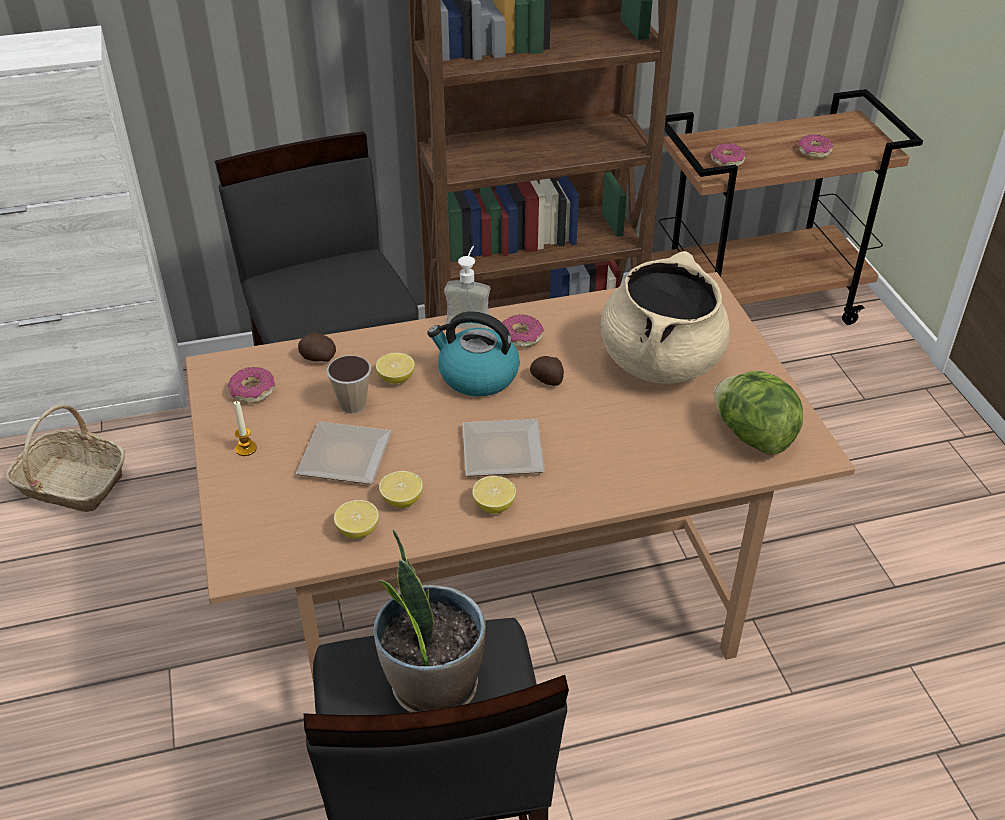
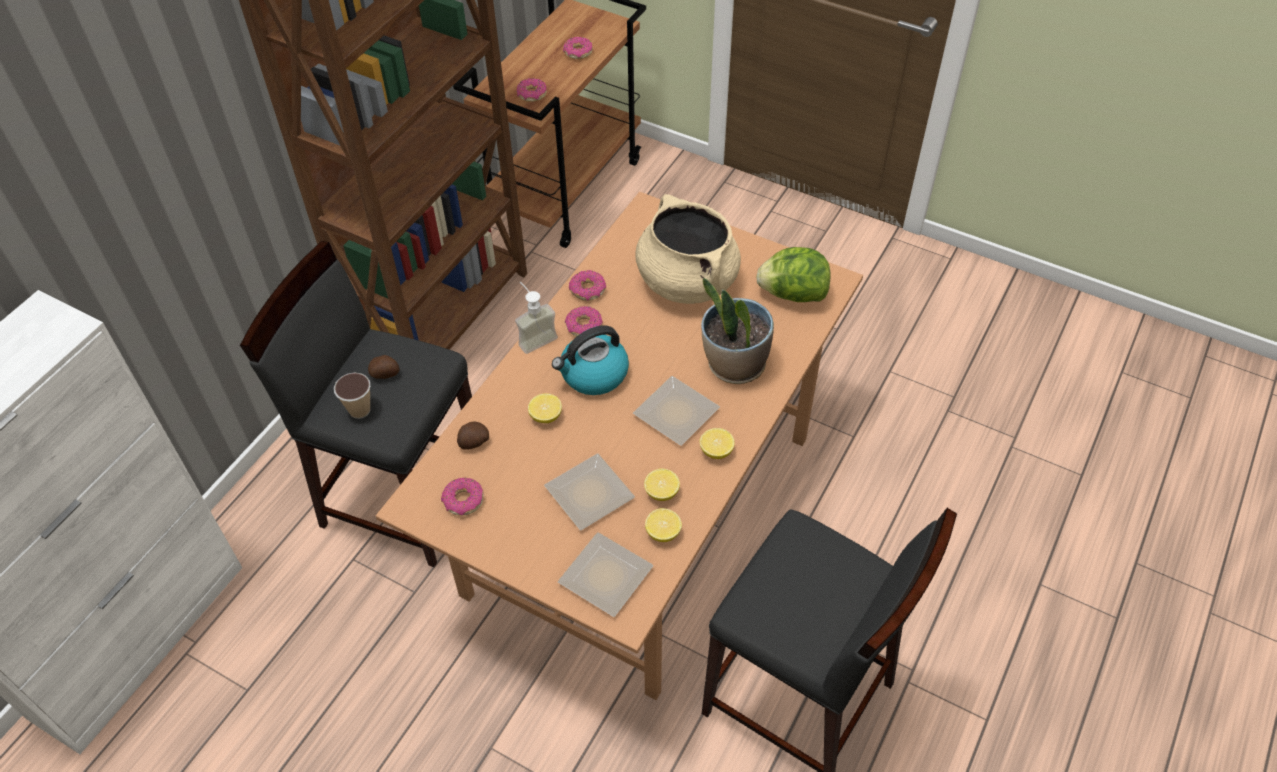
camera: 45 degrees left, 10 degrees up
basket [5,404,125,512] -> none
candle [234,401,257,456] -> none
cup [327,355,371,413] -> cup moved to [334,373,370,419]
potted plant [374,530,486,713] -> potted plant moved to [701,278,774,384]
potato [530,356,564,386] -> potato moved to [368,355,400,379]
none -> plate [558,532,653,617]
none -> donut [569,270,606,301]

